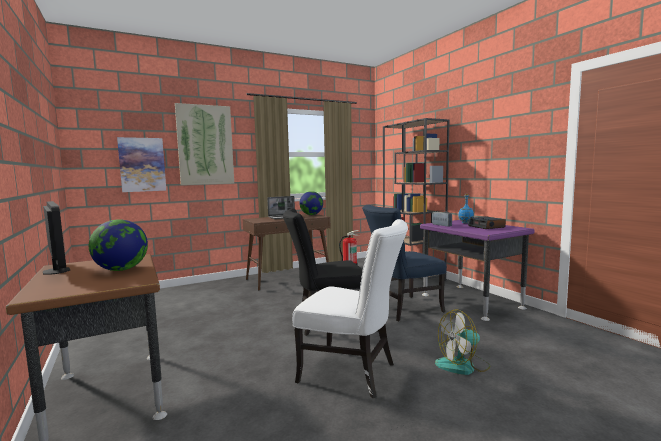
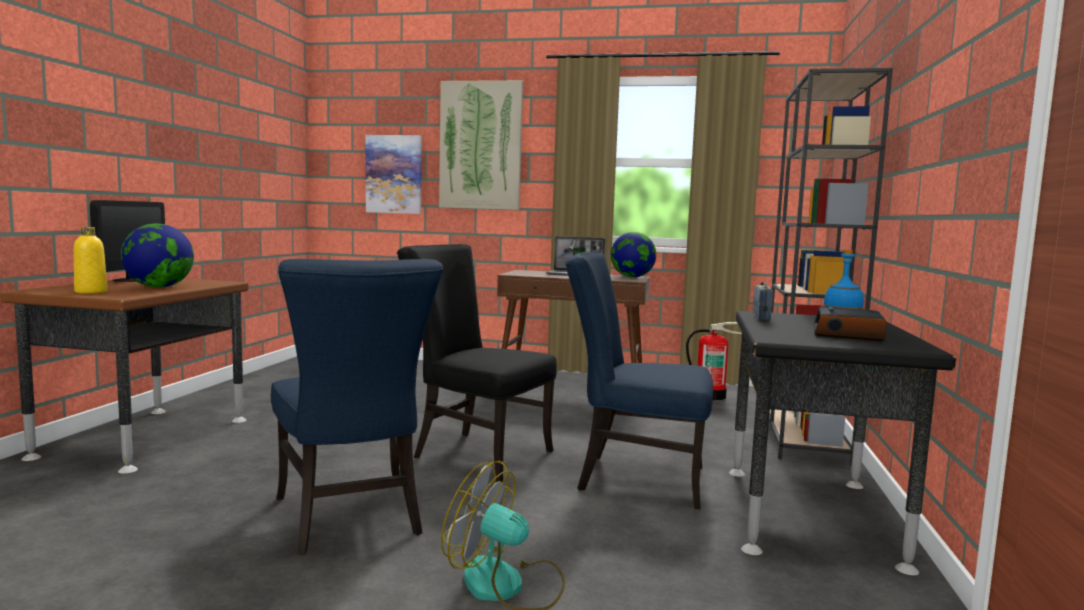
camera: 40 degrees right, 0 degrees up
white chair [292,219,408,398] -> blue chair [271,259,443,555]
purple desk [420,220,535,321] -> black desk [729,311,956,575]
none -> yellow bottle [74,227,108,293]

